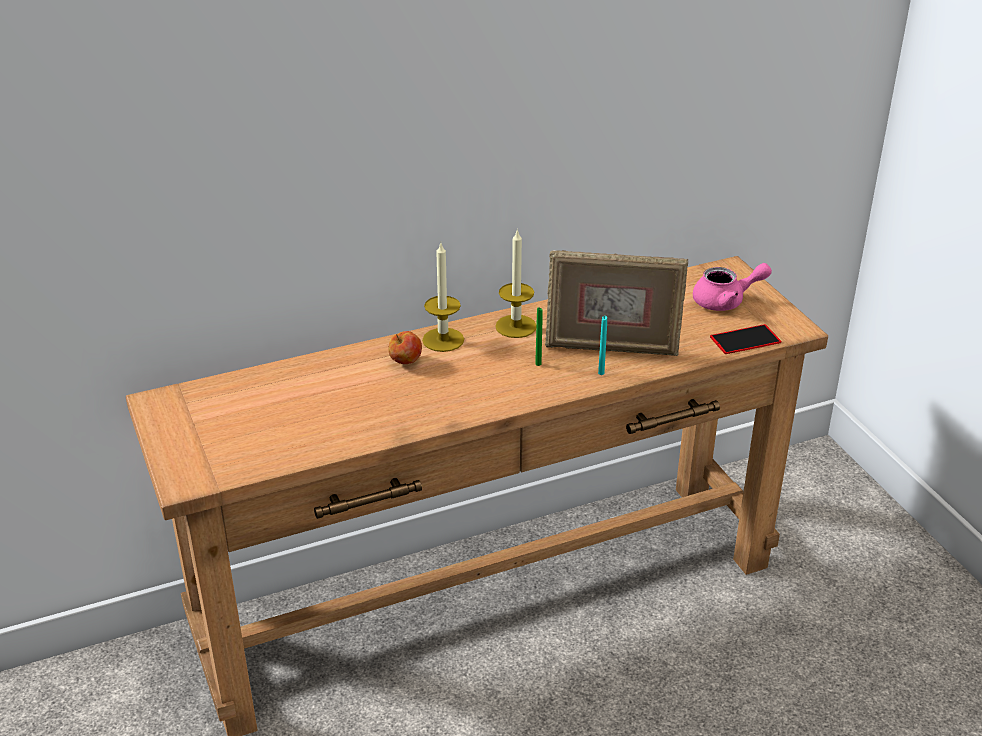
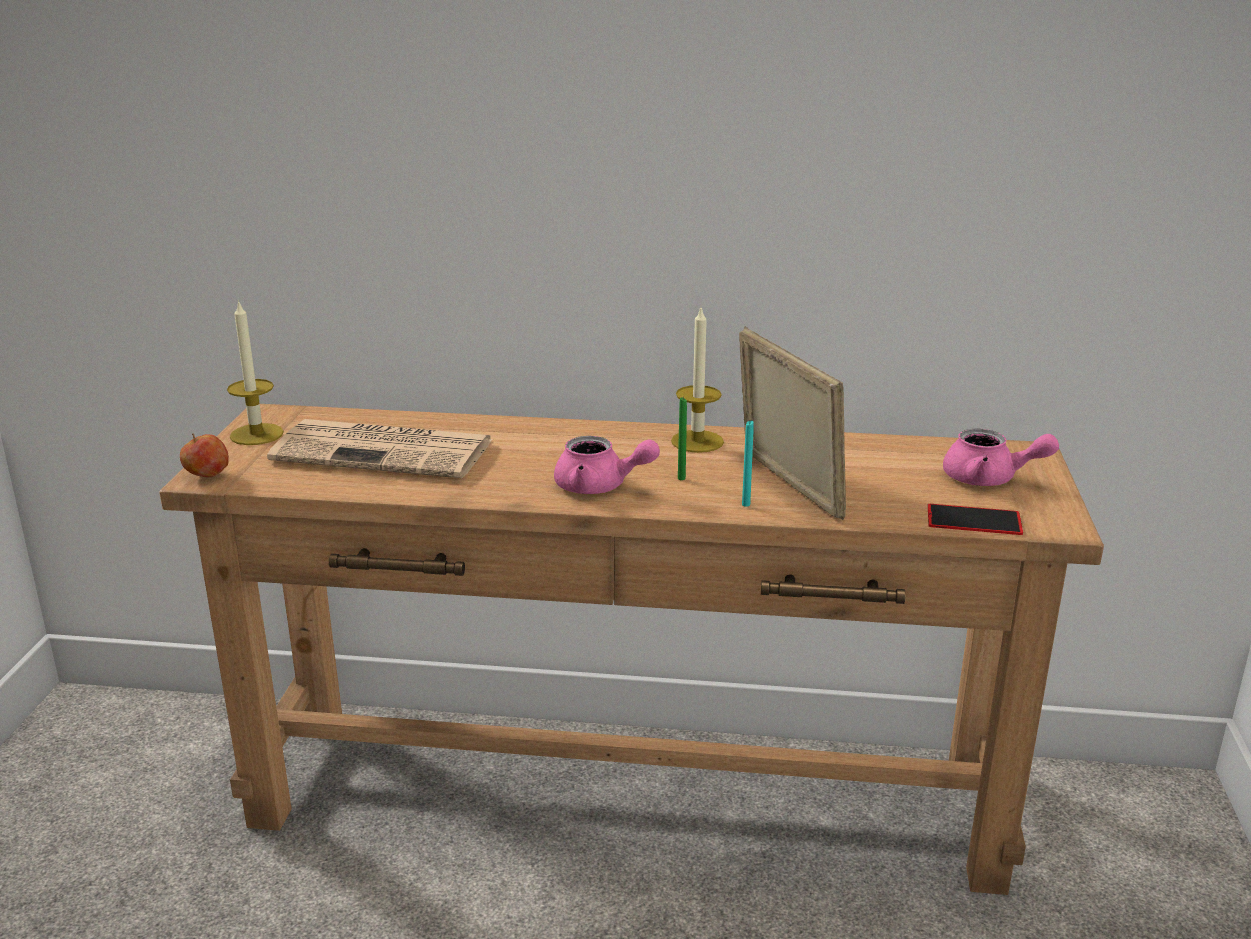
camera: 30 degrees right, 10 degrees down
apple [388,331,422,364] -> apple moved to [180,434,229,477]
candle [422,243,464,352] -> candle moved to [227,300,284,445]
picture frame [545,250,688,356] -> picture frame turned 150 degrees counterclockwise [739,326,846,520]
none -> newspaper [267,419,493,478]
none -> pink teapot [554,436,660,494]

